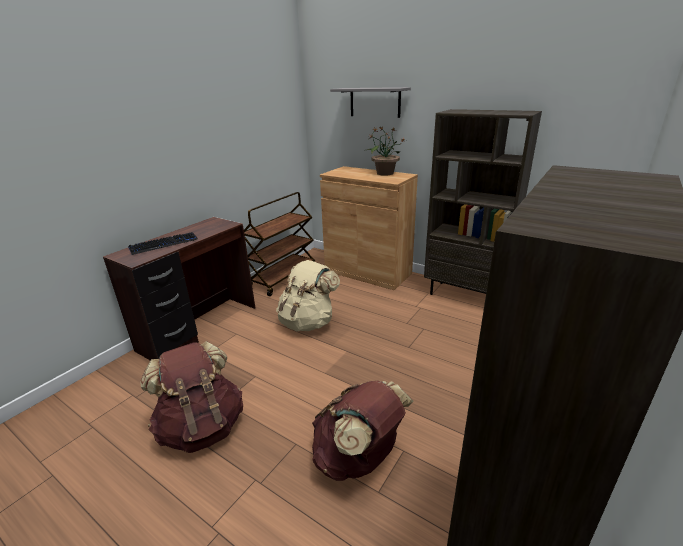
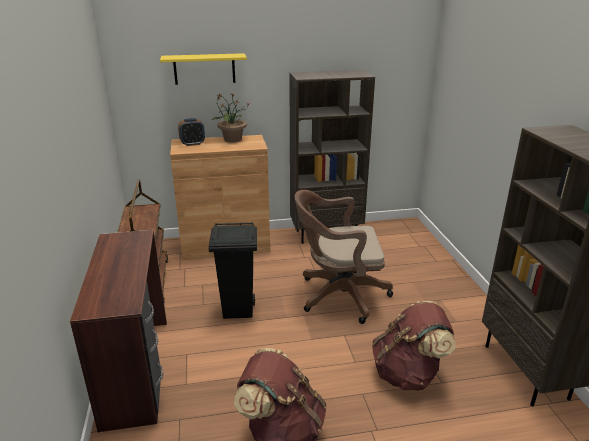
camera: 45 degrees left, 0 degrees up
keyboard [128,232,198,255] -> none
beige backpack [276,260,340,331] -> black trash can [209,222,257,319]
grey shelf [330,87,411,118] -> yellow shelf [160,53,247,85]
none -> alarm clock [178,118,205,146]
none -> brown office chair [295,190,393,324]

